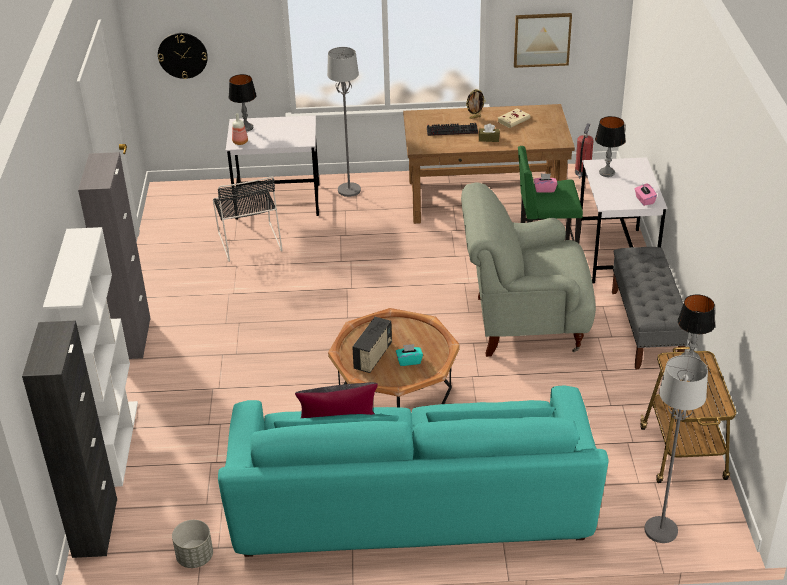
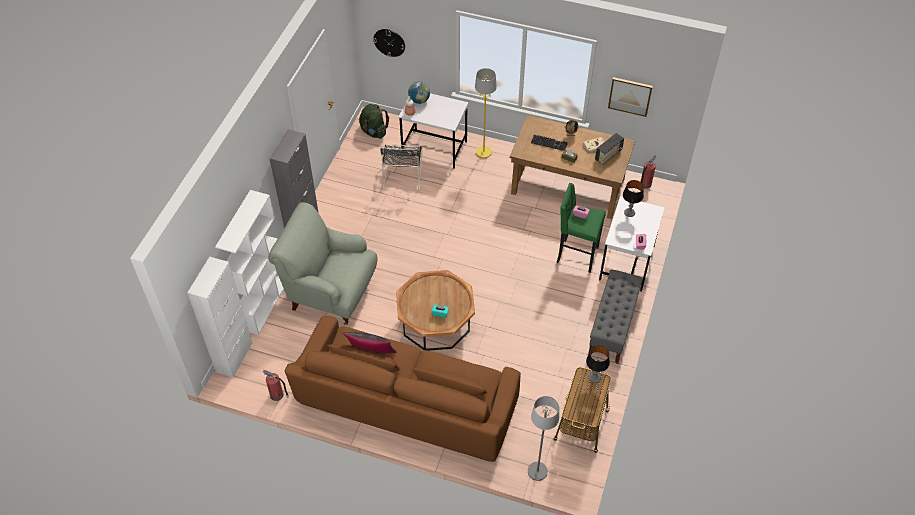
camera: 20 degrees right, 15 degrees up
black cabinet [22,320,117,558] -> white cabinet [187,257,252,378]
grey planter [172,520,213,568] -> fire extinguisher [263,370,289,401]
turquoise sofa [218,385,608,557] -> brown sofa [285,316,521,462]
table lamp [229,74,257,132] -> globe [408,82,430,104]
grey floor lamp [327,47,361,197] -> yellow floor lamp [475,68,497,158]
radio [352,317,392,373] -> radio moved to [595,133,624,164]
grey armchair [461,182,596,357] -> grey armchair moved to [268,202,378,325]
none -> green backpack [359,104,389,139]

